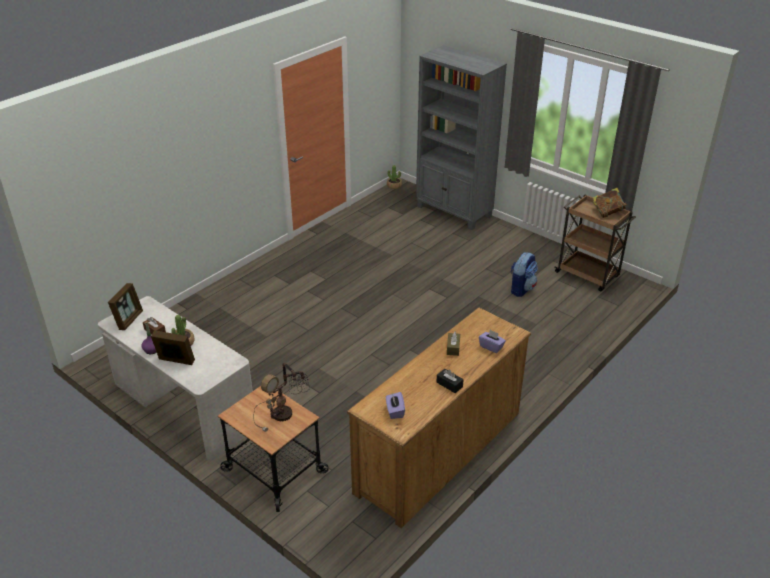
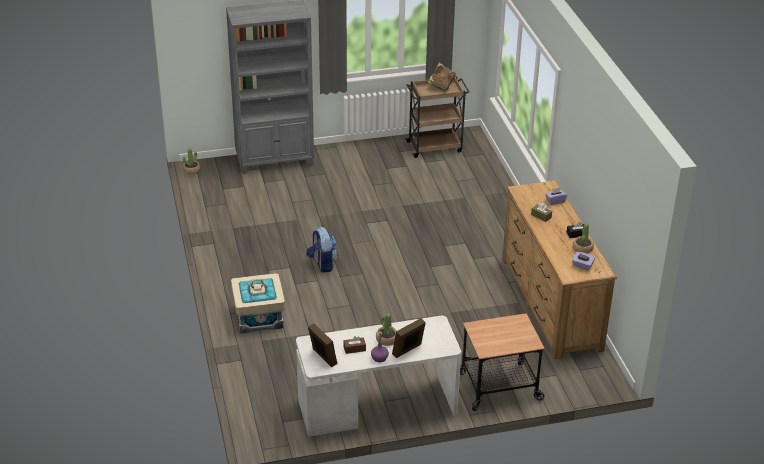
camera: 55 degrees left, 0 degrees up
table lamp [254,363,310,432] -> none
backpack [511,252,538,297] -> backpack moved to [306,227,337,273]
none -> beige storage box [231,273,285,334]
none -> potted plant [573,223,594,254]

